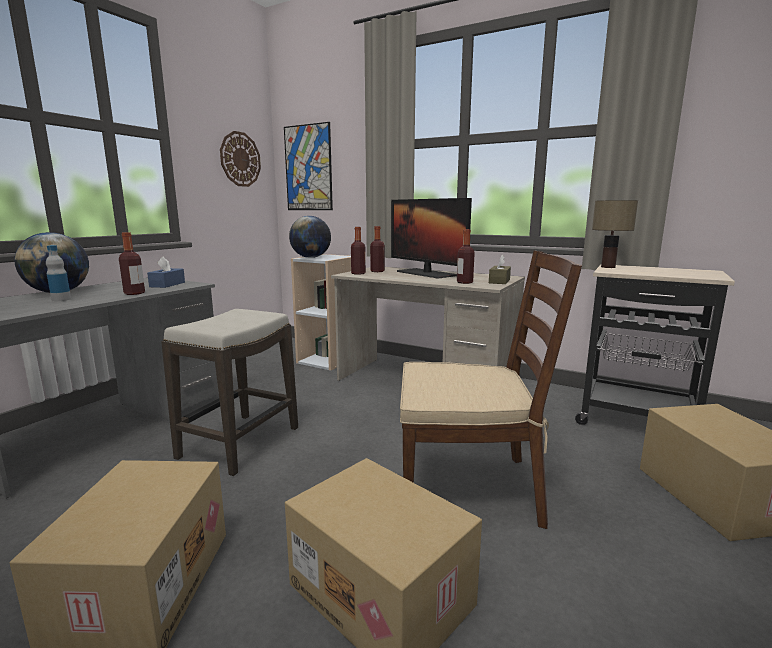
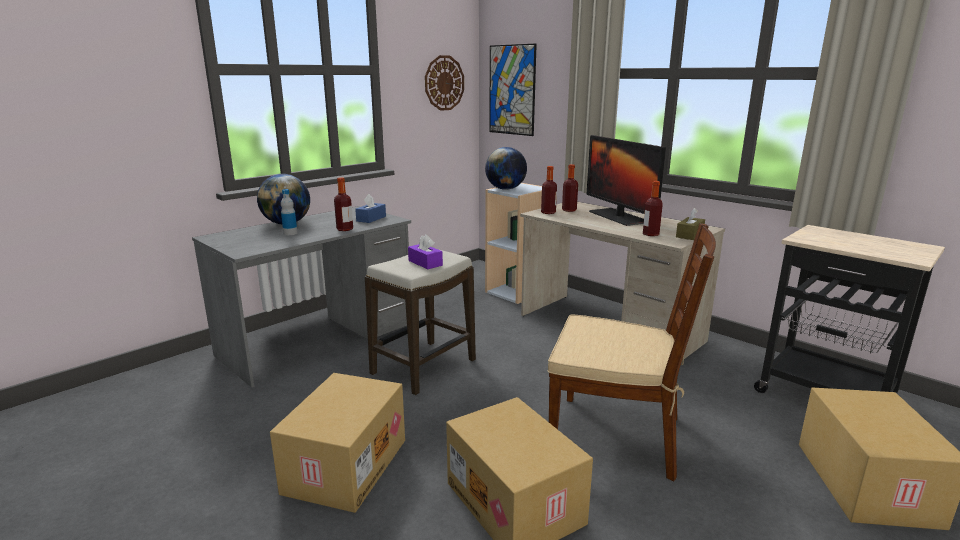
camera: 15 degrees right, 5 degrees up
table lamp [592,200,638,268] -> none
none -> purple tissue box [408,234,443,269]

